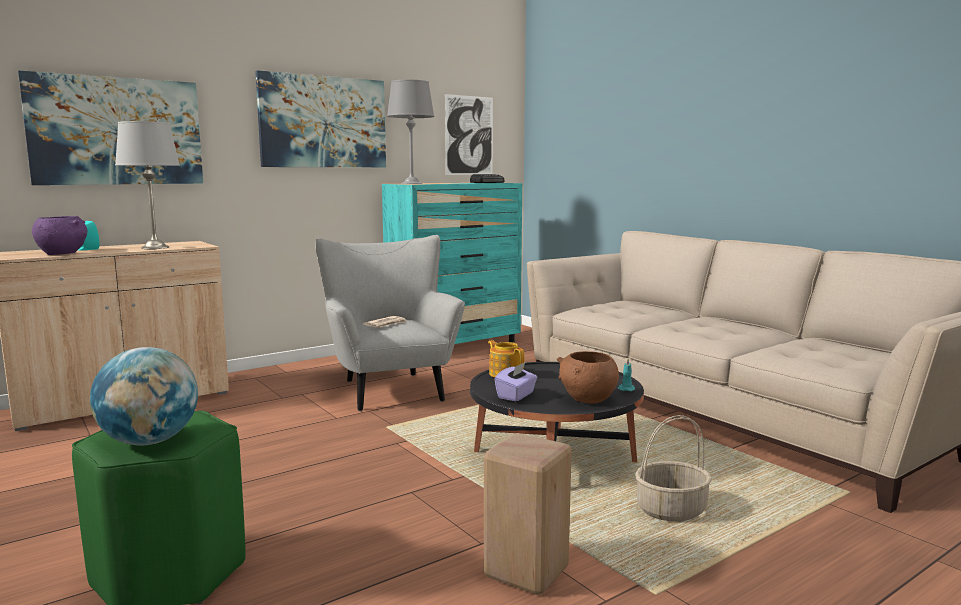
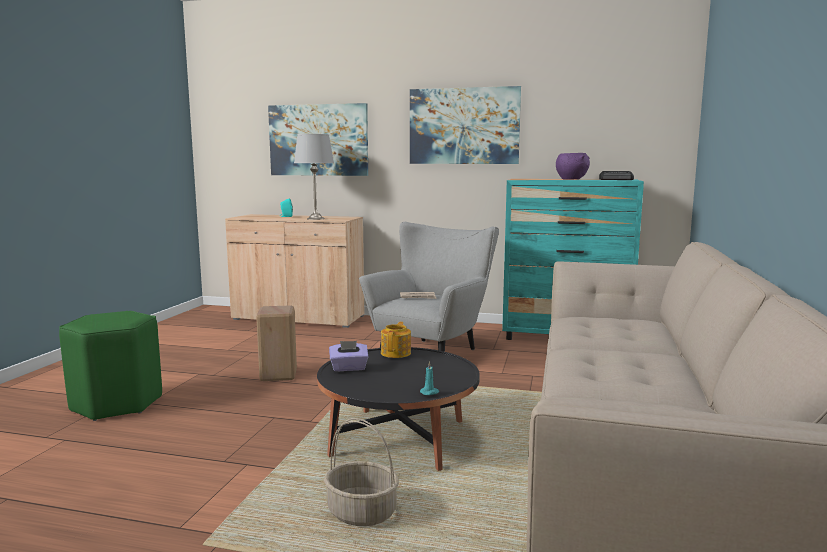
camera: 50 degrees right, 0 degrees up
purple bowl [32,216,87,255] -> purple bowl moved to [556,153,590,179]
globe [90,347,198,445] -> none
grey table lamp [387,79,434,184] -> none
picture [445,94,493,175] -> none
beige stool [484,433,572,595] -> beige stool moved to [256,305,297,381]
brown bowl [557,351,619,404] -> none

